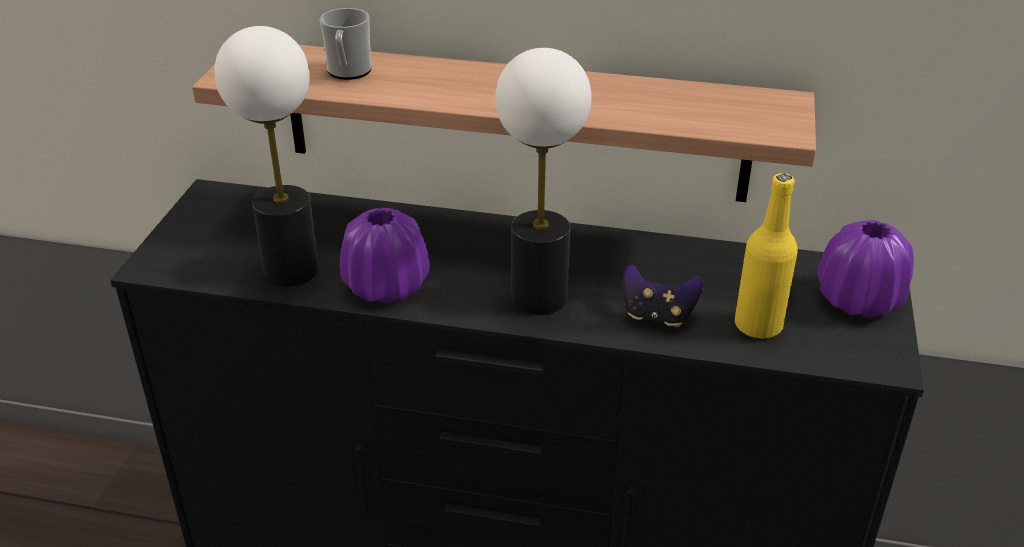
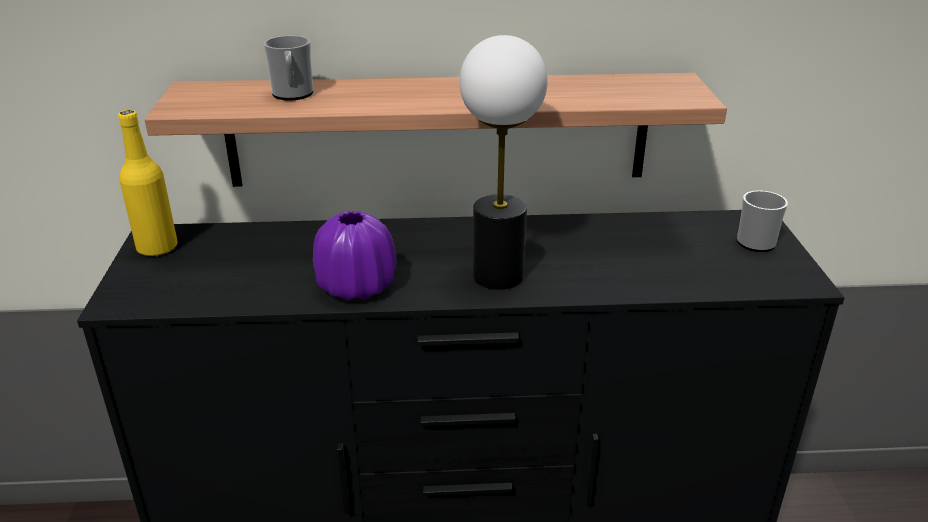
camera: 15 degrees left, 5 degrees down
table lamp [214,26,319,286] -> none
game controller [623,265,703,327] -> none
yellow bottle [735,173,798,339] -> yellow bottle moved to [118,110,178,256]
purple vase [818,220,914,318] -> mug [737,190,788,252]

